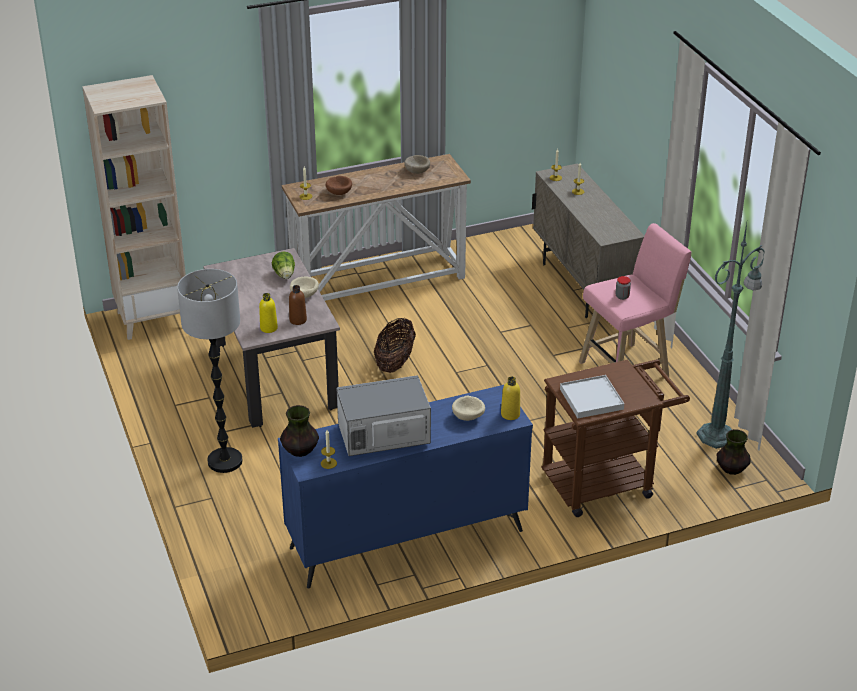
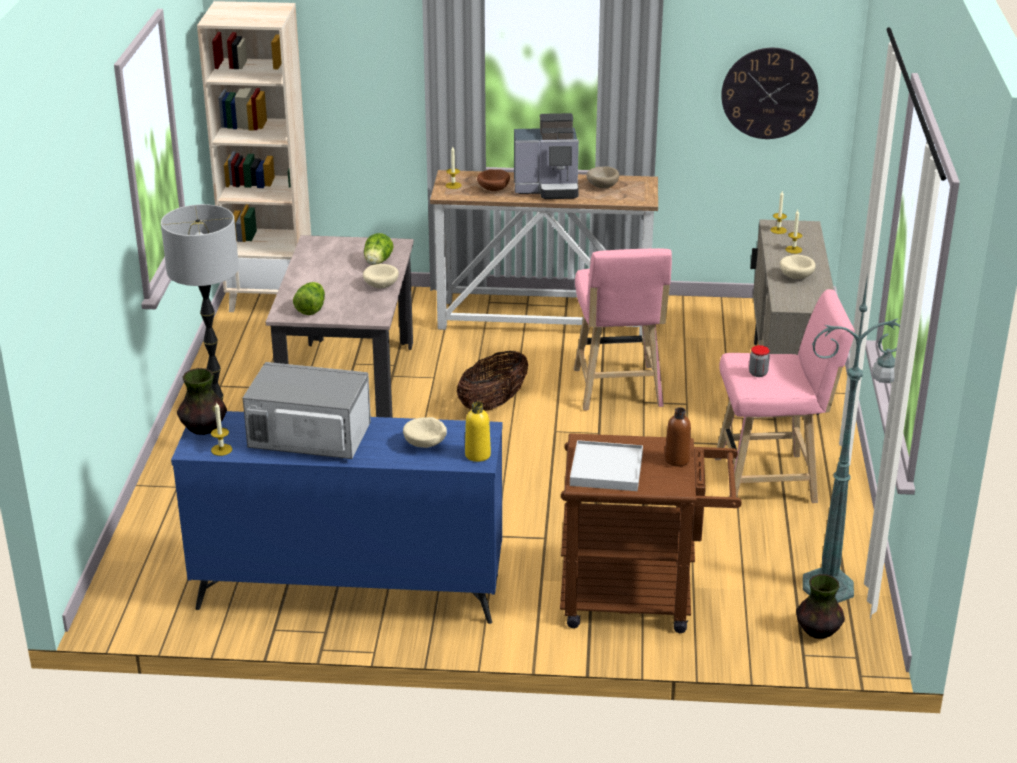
camera: 25 degrees right, 5 degrees down
yellow bottle [259,293,278,333] -> lettuce [293,282,325,315]
brown bottle [289,285,307,325] -> brown bottle moved to [665,407,691,467]
none -> coffee machine [514,113,579,199]
none -> pink stool [574,248,672,410]
none -> wall clock [721,48,818,139]
none -> beige bowl [780,255,816,279]

